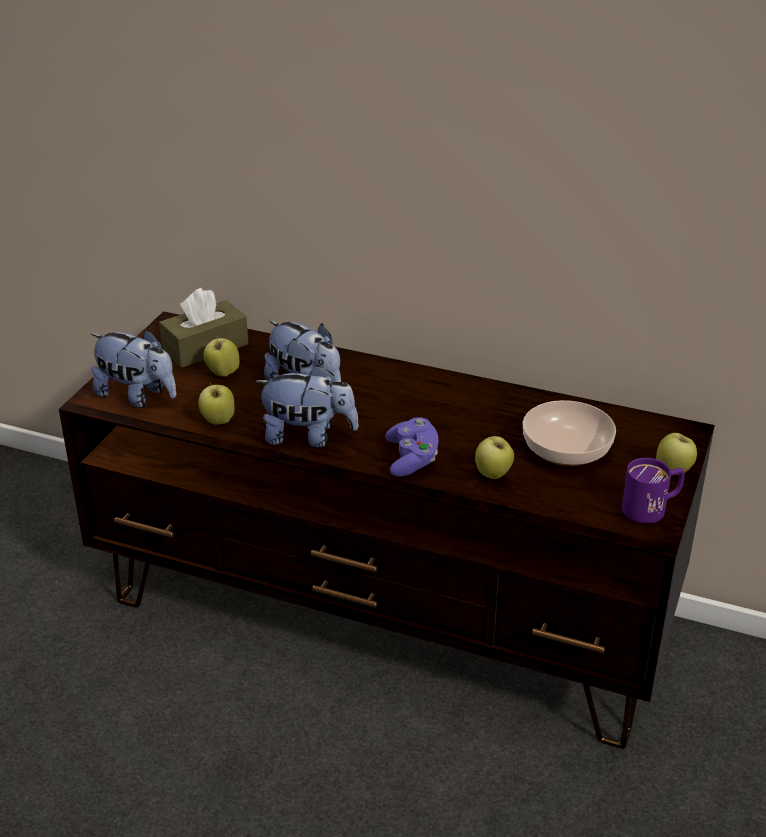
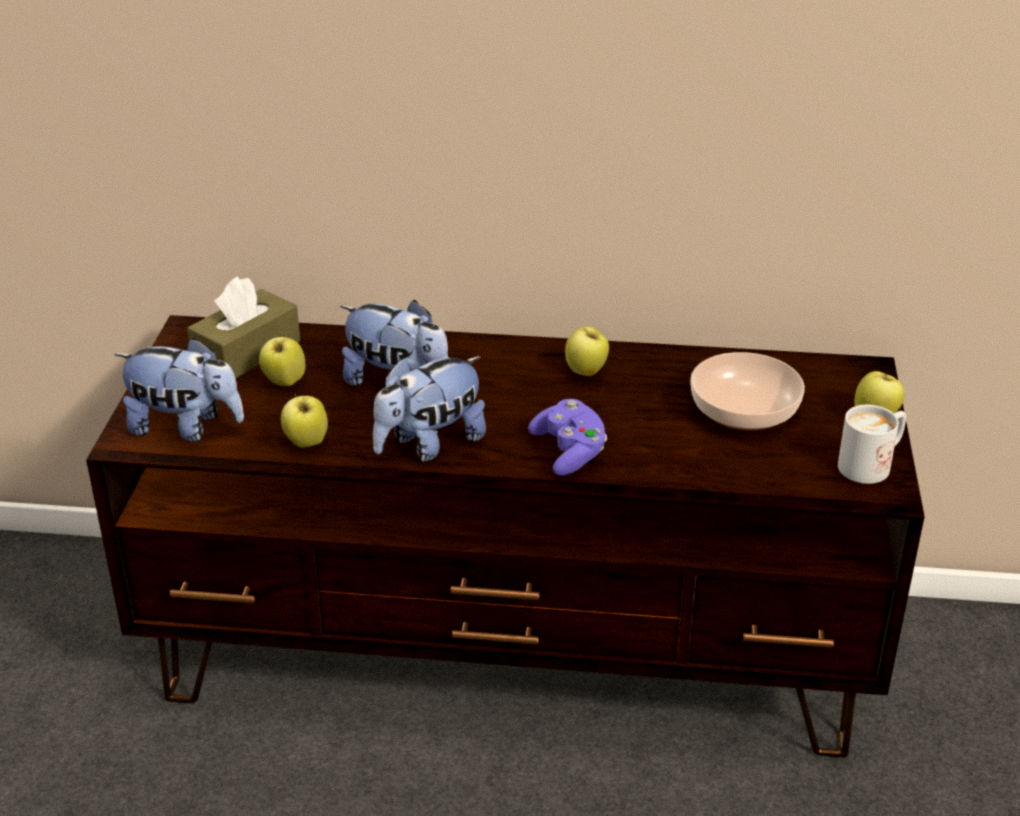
camera: 15 degrees left, 0 degrees up
plush toy [255,365,359,448] -> plush toy turned 150 degrees clockwise [373,356,486,462]
apple [475,436,514,479] -> apple moved to [565,327,609,376]
purple mug [622,458,685,524] -> white mug [838,405,906,484]

